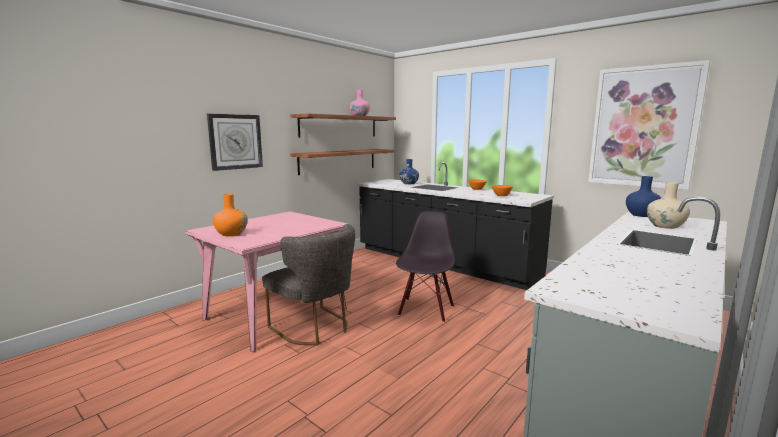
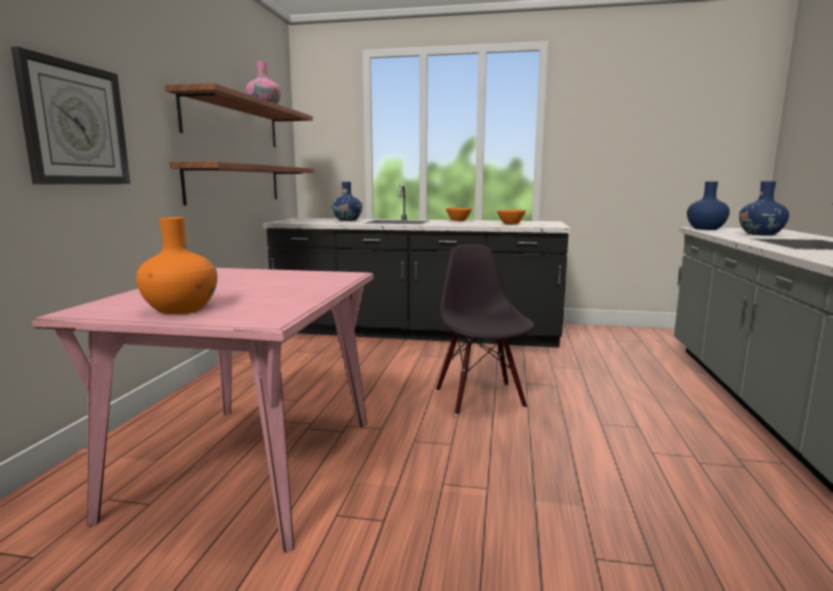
camera: 30 degrees left, 0 degrees up
grey chair [262,224,356,345] -> none
picture [588,60,710,190] -> none
beige vase [647,182,690,229] -> blue vase [739,181,789,236]

